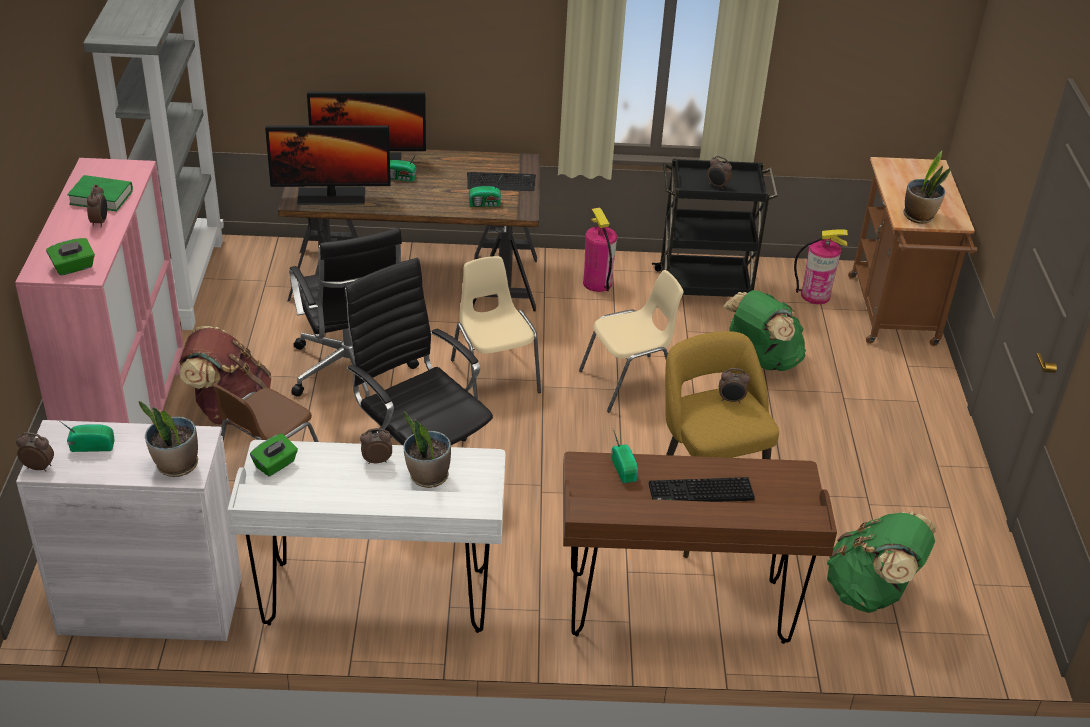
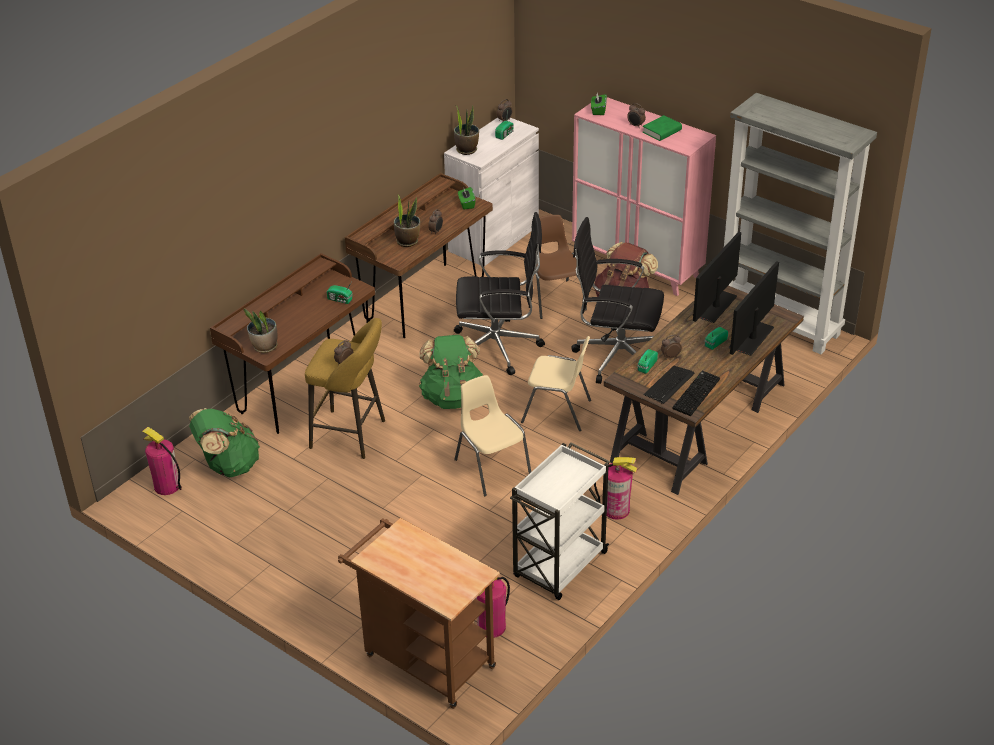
camera: 130 degrees right, 0 degrees up
white desk [228,440,505,633] -> brown desk [345,173,493,338]
beige chair [579,270,684,412] -> beige chair turned 135 degrees clockwise [454,375,531,496]
keyboard [649,477,755,502] -> keyboard moved to [672,371,720,416]
black cart [652,158,778,297] -> white cart [510,442,610,600]
alarm clock [707,156,732,190] -> alarm clock moved to [661,335,682,359]
green backpack [723,290,806,371] -> green backpack moved to [419,335,483,409]
potted plant [904,151,951,224] -> potted plant moved to [244,308,278,353]
none -> fire extinguisher [142,427,182,495]

